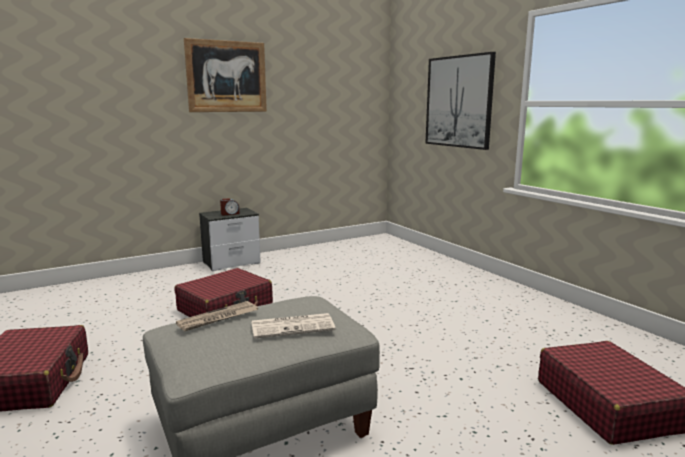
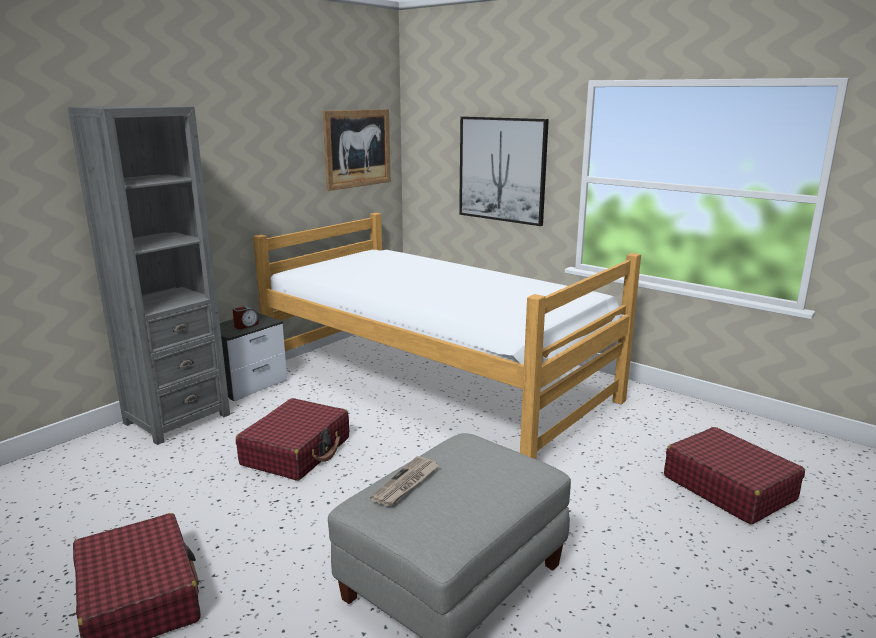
camera: 20 degrees left, 5 degrees up
picture [184,38,267,112] -> picture moved to [322,109,391,191]
newspaper [251,313,336,339] -> none
none -> grey bookcase [68,106,230,445]
none -> bed [253,213,641,460]

